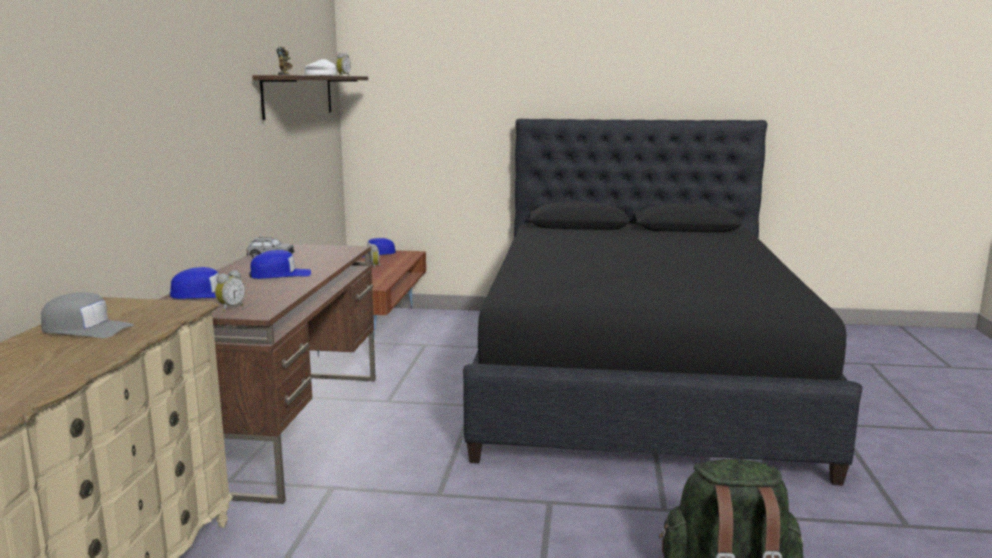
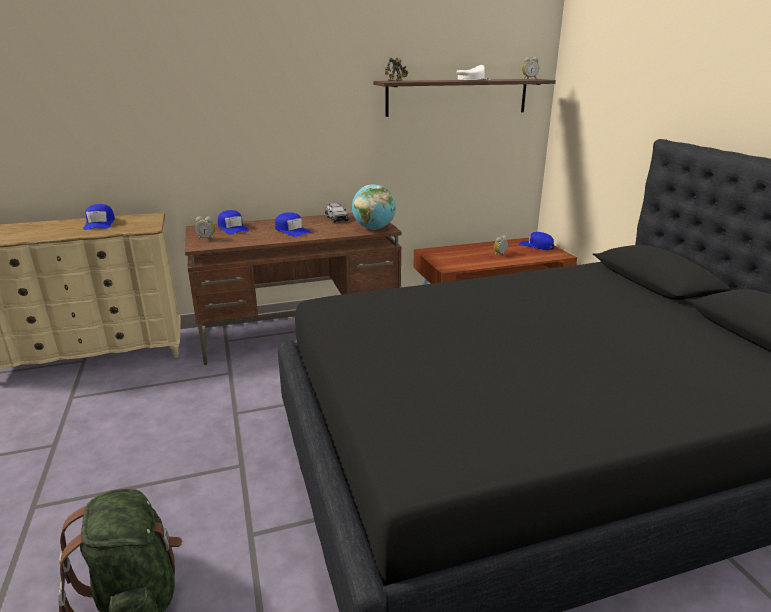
camera: 65 degrees right, 10 degrees up
grey cap [41,292,134,338] -> blue cap [83,204,115,230]
none -> globe [352,184,396,230]

